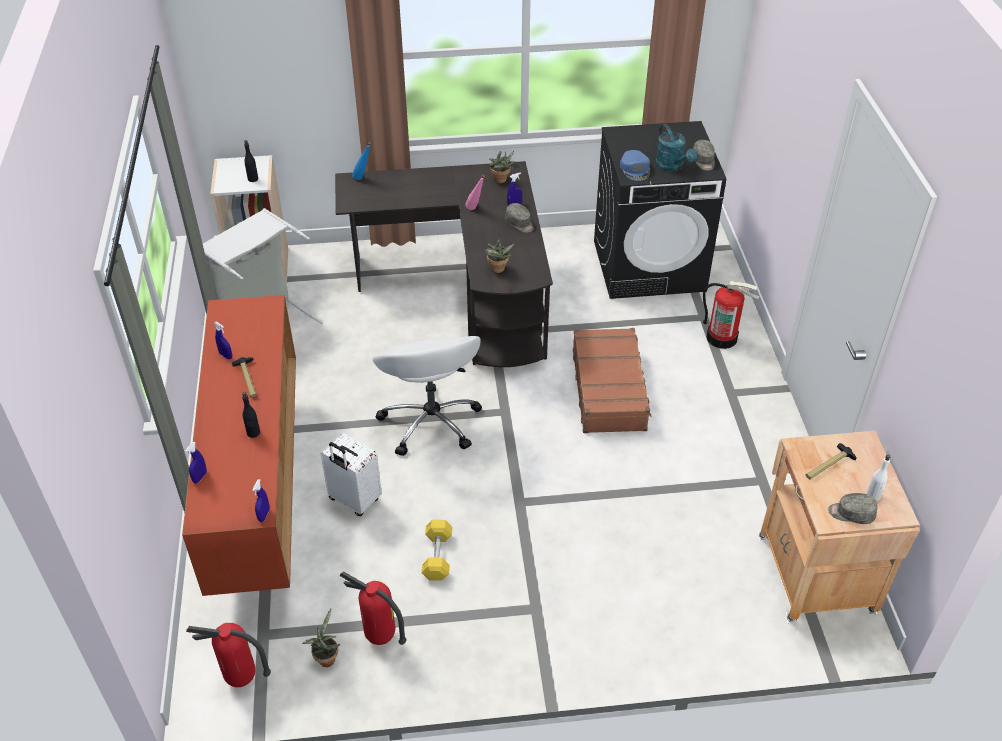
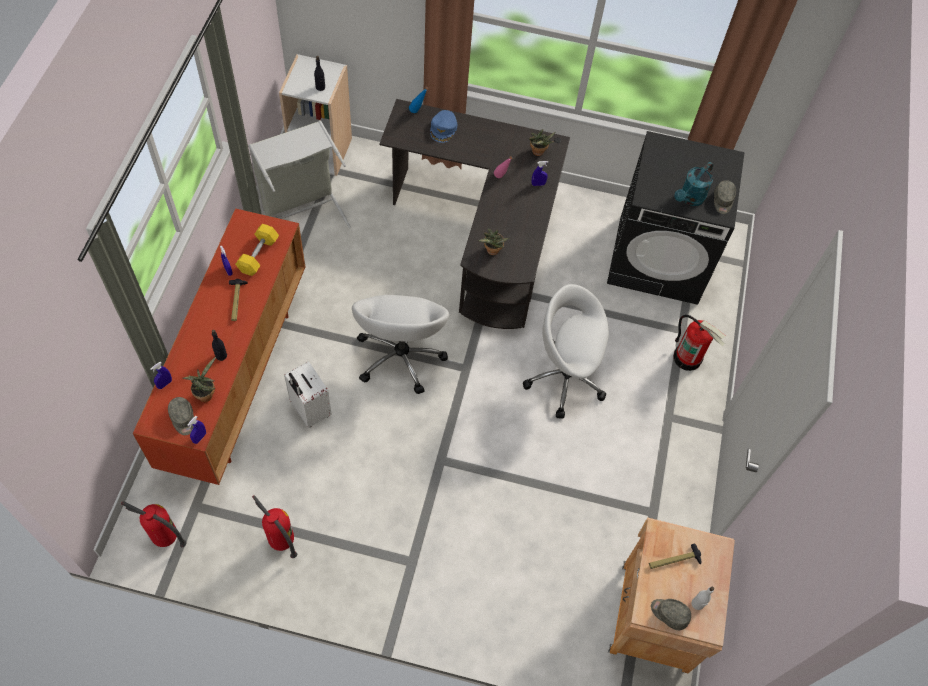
camera: 15 degrees right, 15 degrees up
potted plant [302,608,340,667] -> potted plant moved to [182,357,216,402]
yellow dumbbell [422,520,452,581] -> yellow dumbbell moved to [235,224,279,276]
grey cap [505,203,534,233] -> grey cap moved to [168,397,194,435]
brown suitcase [573,328,652,433] -> white office chair [523,284,609,419]
blue cap [620,150,650,181] -> blue cap moved to [430,110,457,143]
turquoise watering can [655,124,697,172] -> turquoise watering can turned 45 degrees clockwise [675,162,713,206]

